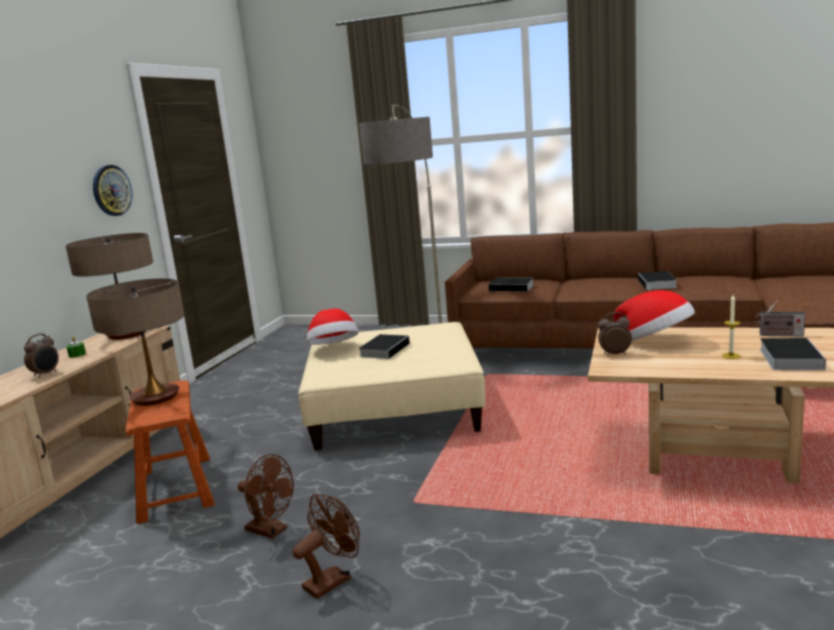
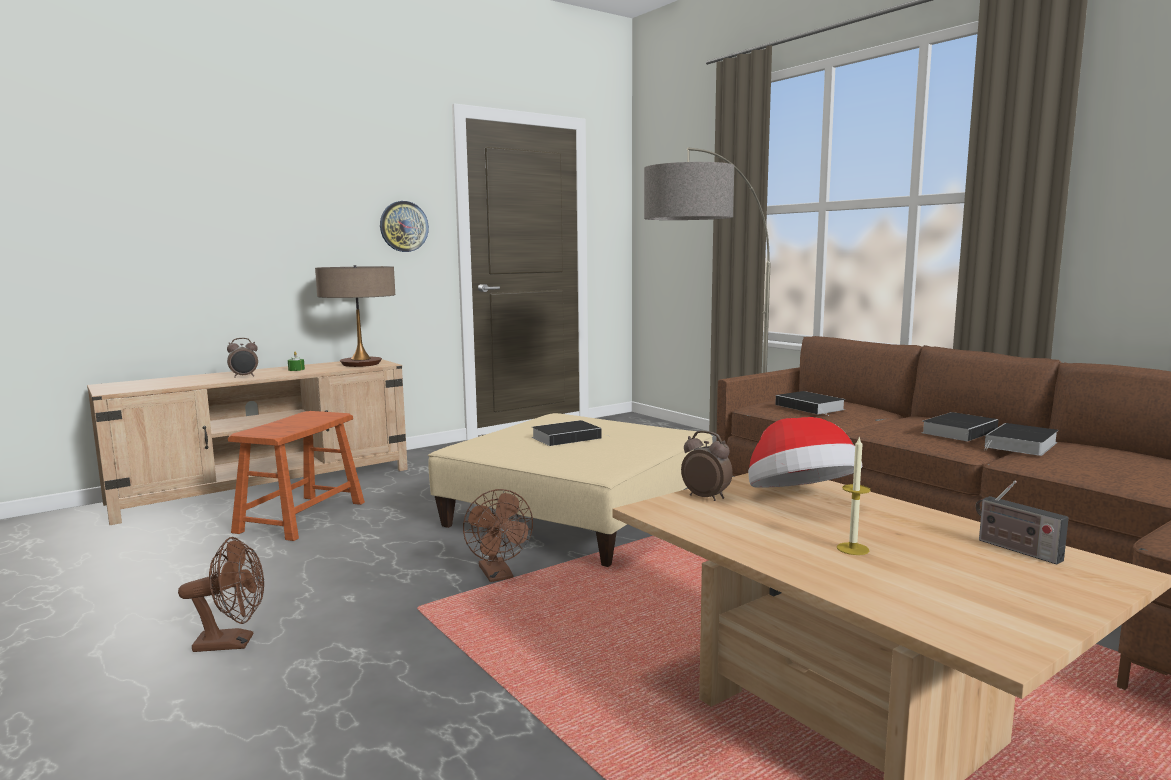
camera: 35 degrees right, 5 degrees down
table lamp [86,278,185,406] -> none
brown fan [238,454,294,539] -> brown fan moved to [463,489,533,582]
hat [307,308,359,345] -> none
book [760,338,826,370] -> book moved to [921,412,998,442]

